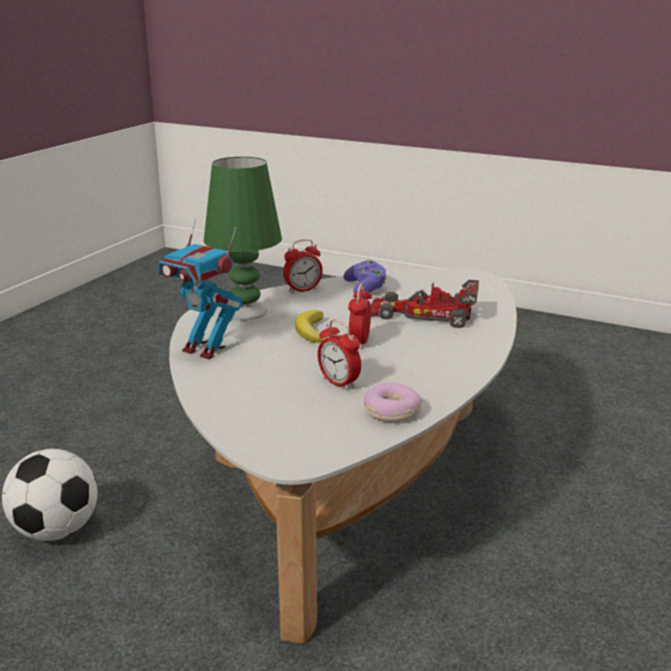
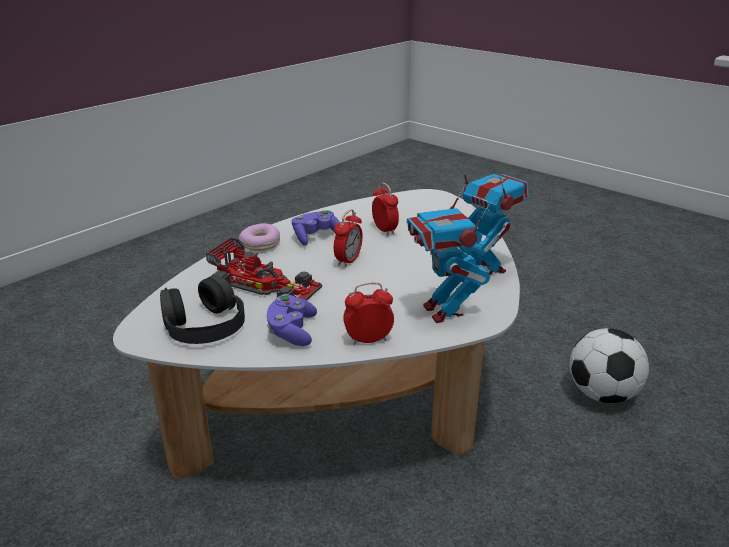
camera: 165 degrees left, 5 degrees up
green table lamp [204,157,282,320] -> toy robot [407,184,490,323]
banana [295,310,326,343] -> none
donut [364,383,422,422] -> donut moved to [239,223,280,251]
none -> black headphones [160,275,245,344]
none -> purple game controller [292,210,340,246]

